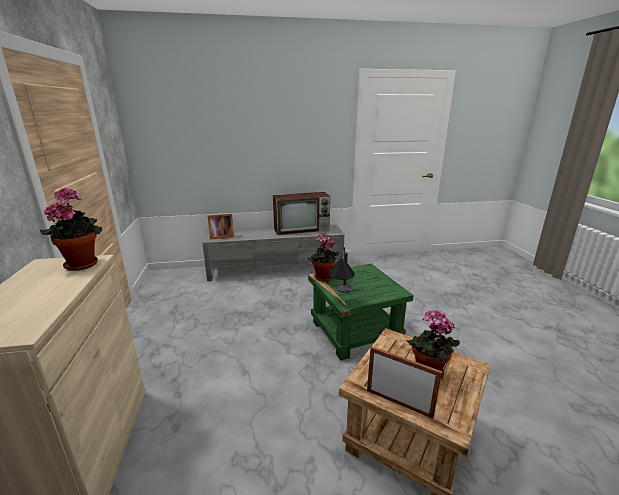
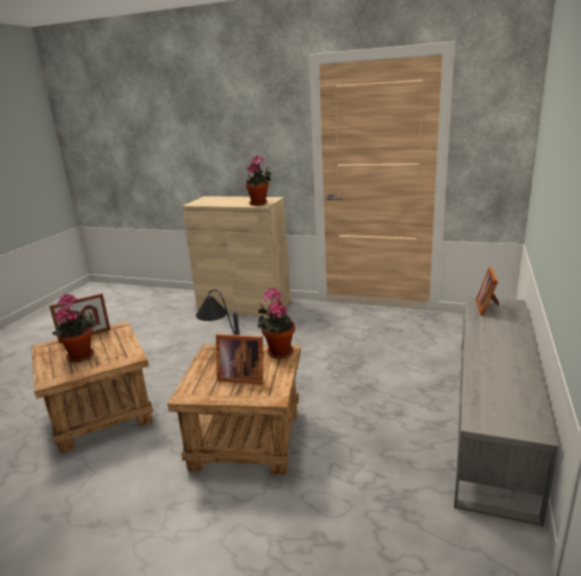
camera: 120 degrees right, 0 degrees up
television [273,192,330,235] -> none
green side table [308,264,413,361] -> brown side table [167,345,301,475]
none -> picture frame [216,334,263,385]

